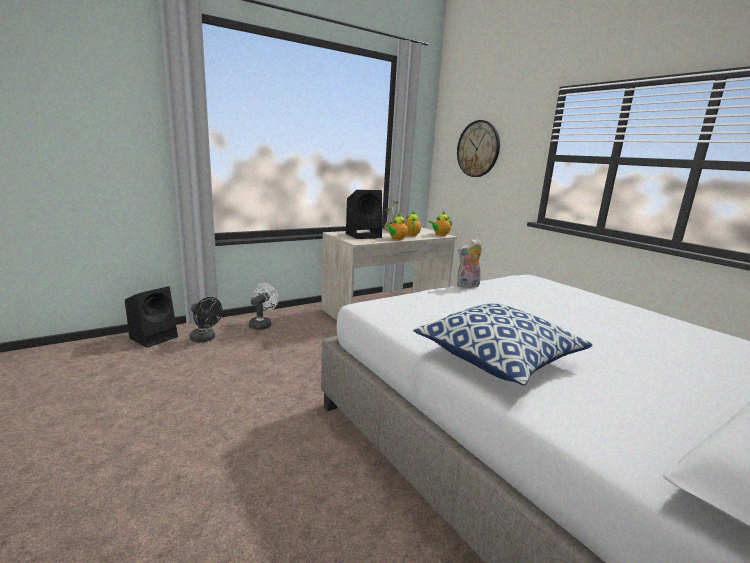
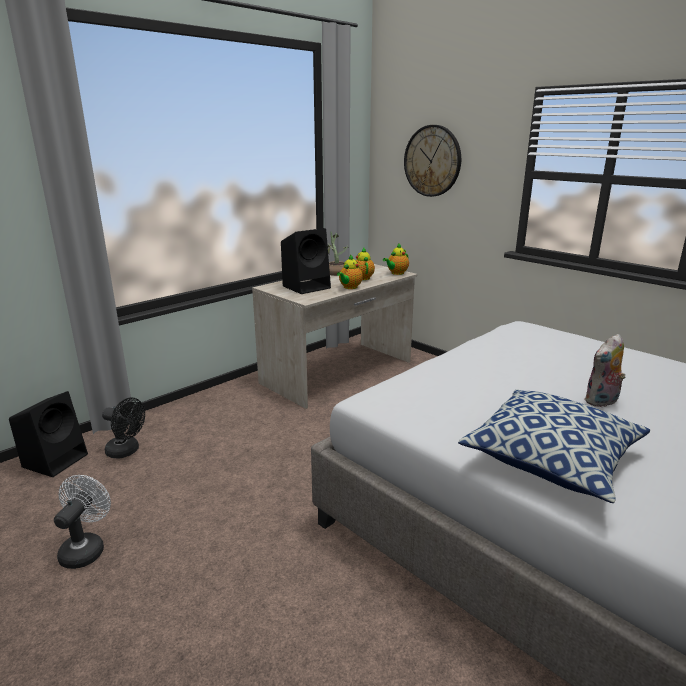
camera: 10 degrees left, 5 degrees up
white fan [249,283,279,330] -> white fan moved to [54,475,111,569]
plush toy [457,238,482,288] -> plush toy moved to [584,334,626,407]

